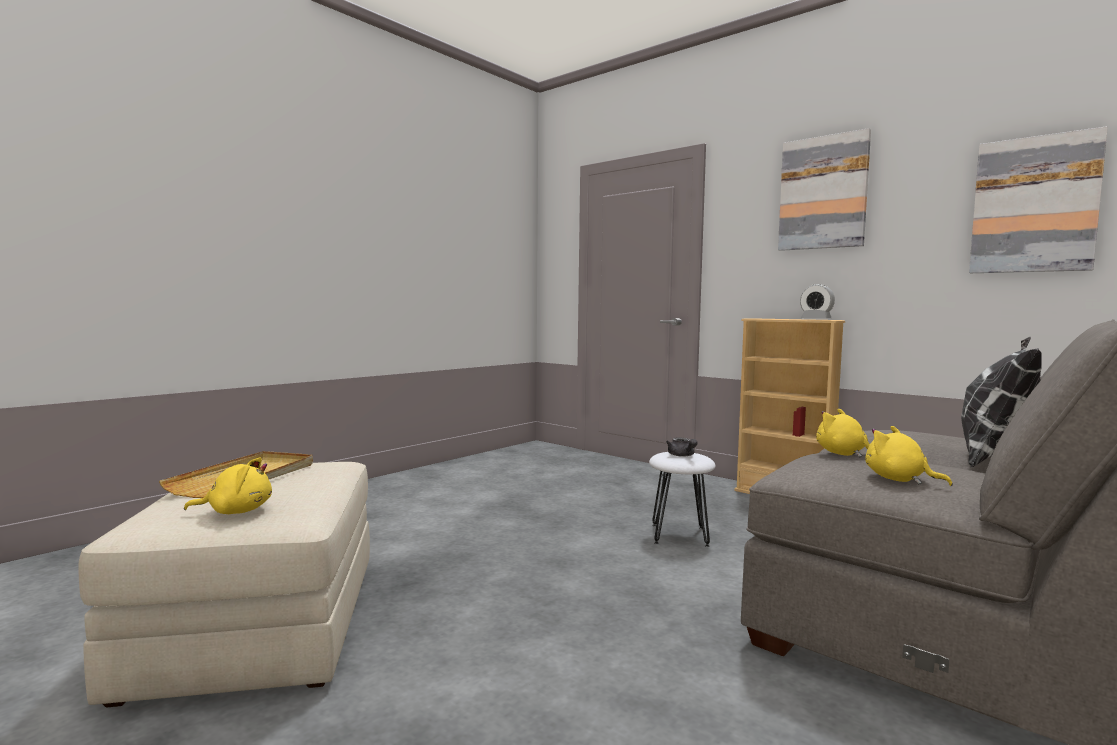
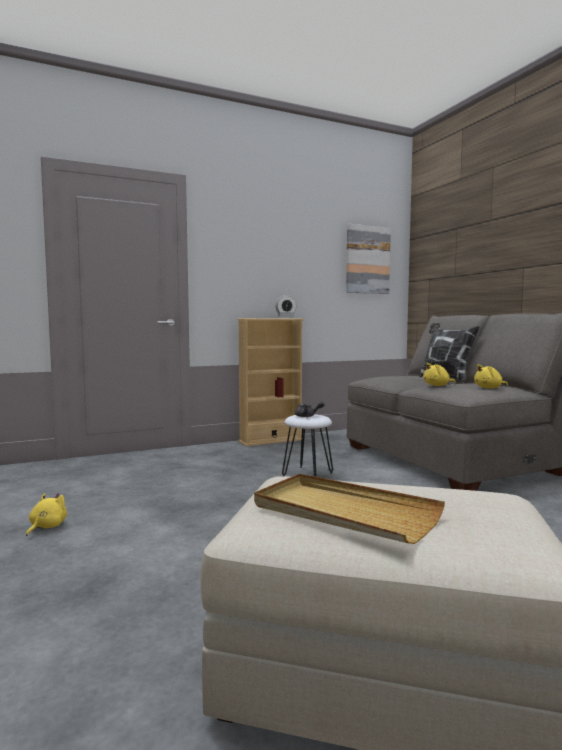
camera: 65 degrees left, 0 degrees up
yellow plush toy [184,457,272,514] -> yellow plush toy moved to [26,493,67,536]
picture [778,128,871,251] -> none

